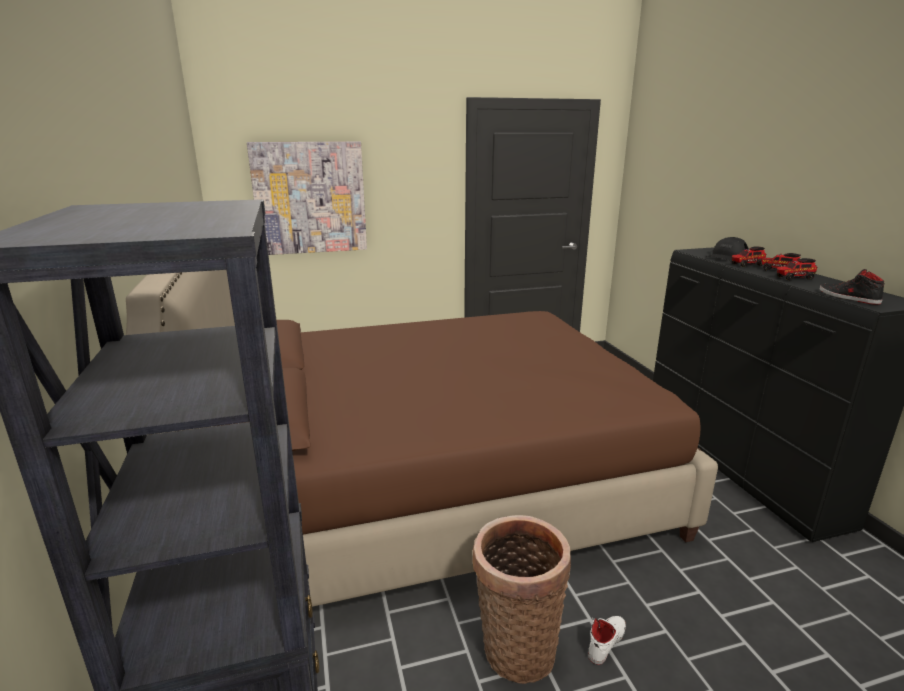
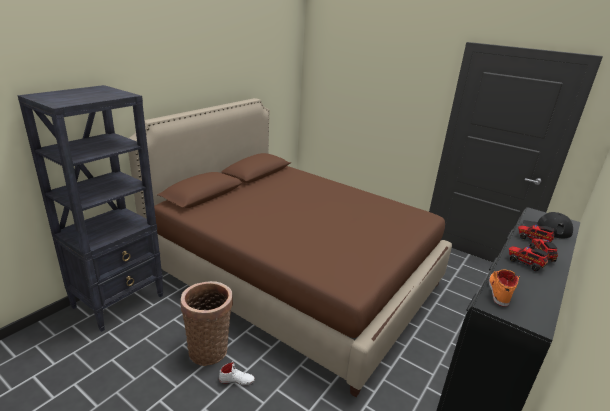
camera: 50 degrees right, 5 degrees up
picture [247,141,367,255] -> none
black shoe [819,269,885,304] -> orange shoe [489,269,520,307]

